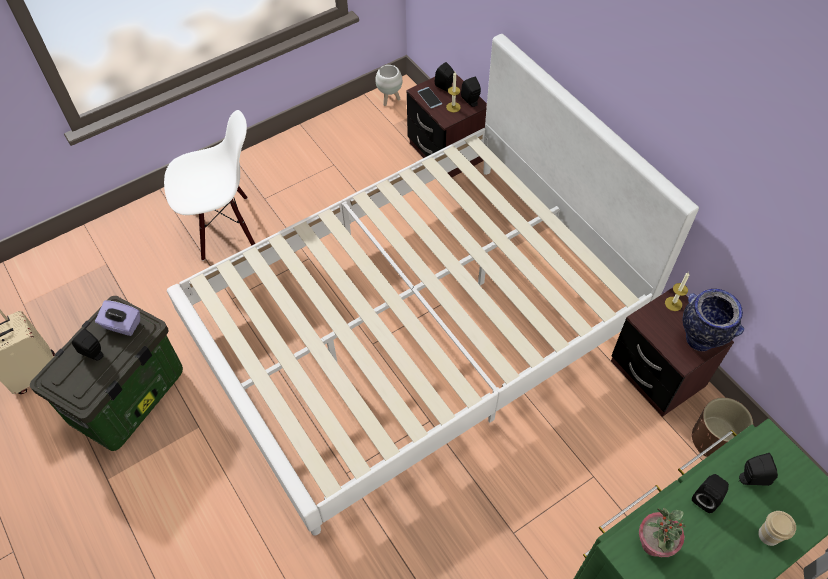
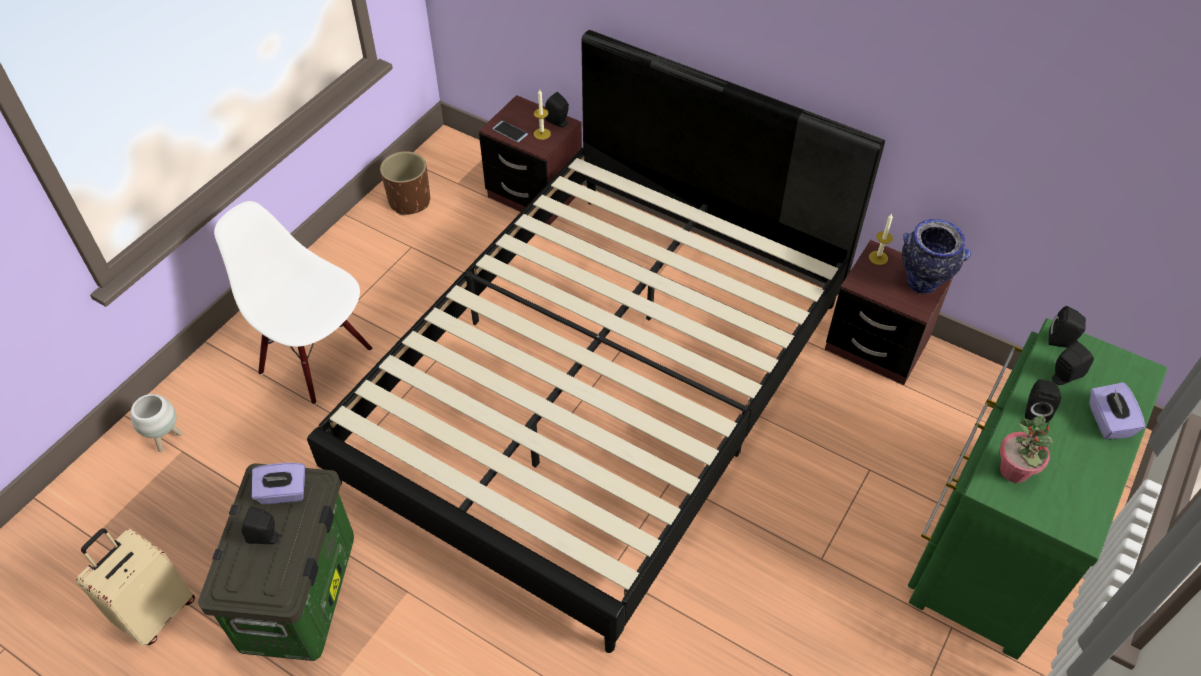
camera: 25 degrees left, 5 degrees down
white chair [164,110,255,261] -> white chair turned 105 degrees counterclockwise [214,201,372,405]
white bed [167,34,699,536] -> black bed [307,30,885,653]
white planter [375,65,402,106] -> white planter moved to [130,394,183,452]
black speaker [435,62,454,92] -> black speaker moved to [1048,306,1086,348]
brown planter [692,397,753,457] -> brown planter moved to [380,151,430,215]
cup [758,511,796,546] -> purple tissue box [1089,382,1145,439]

